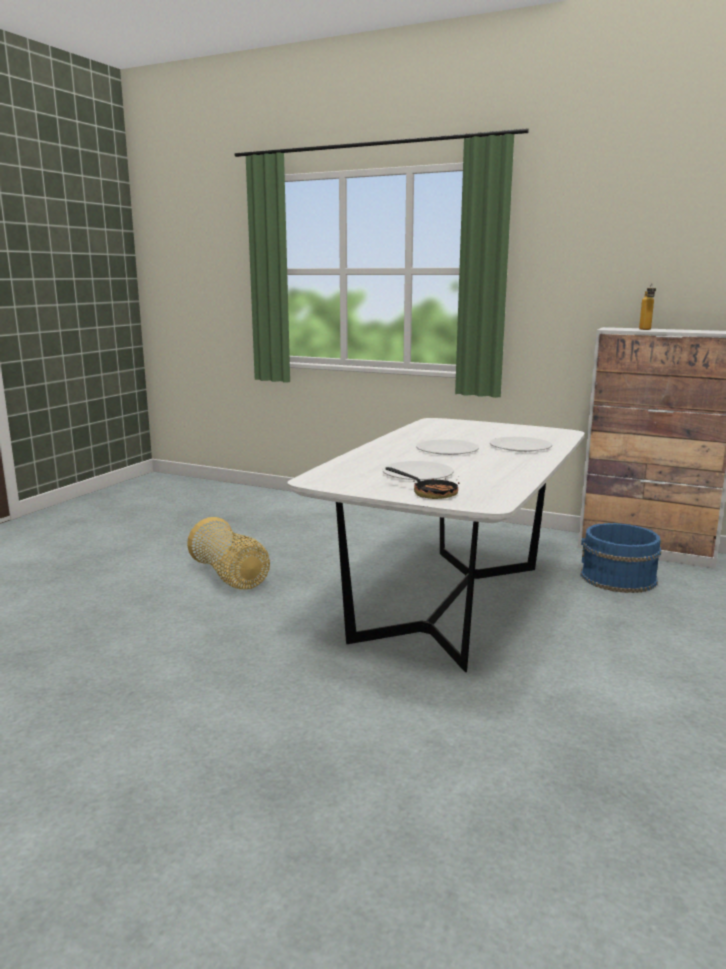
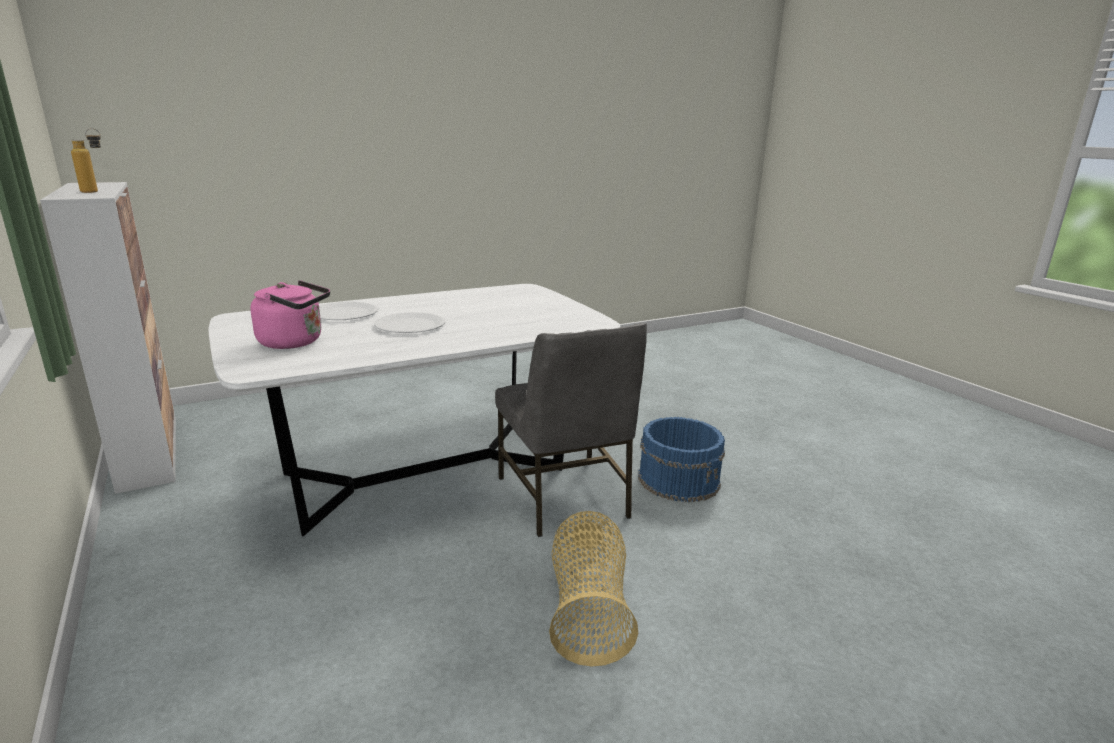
camera: 145 degrees left, 5 degrees up
white plate [382,461,454,480] -> none
frying pan [385,467,459,499] -> none
blue bucket [580,523,661,593] -> blue bucket moved to [638,417,725,502]
none -> pink kettle [250,280,330,349]
none -> grey chair [495,323,647,537]

